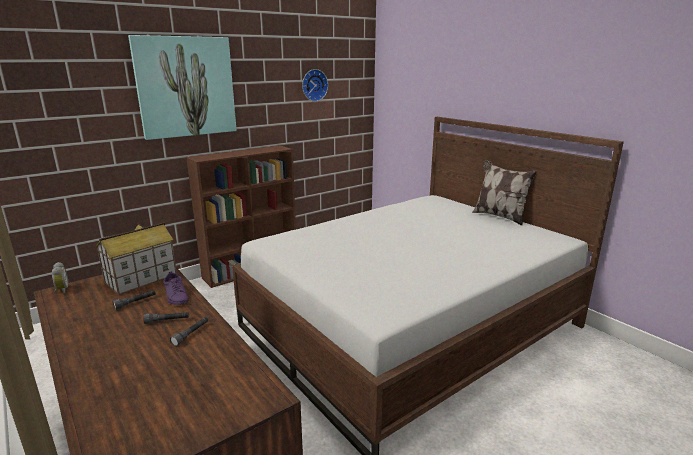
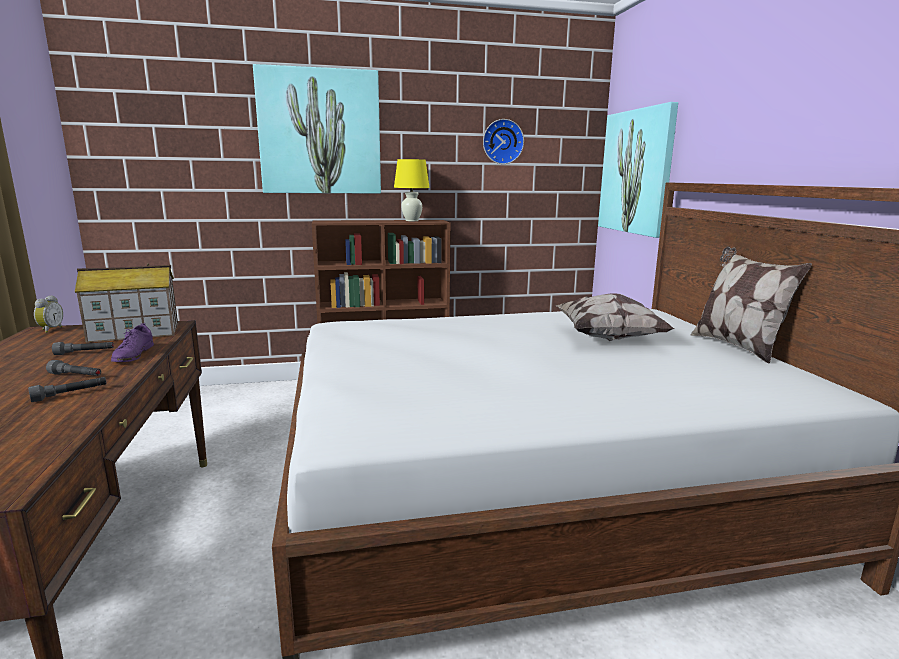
camera: 25 degrees right, 5 degrees down
none -> yellow table lamp [394,159,430,221]
none -> pillow [555,293,675,341]
none -> picture [598,102,678,238]

